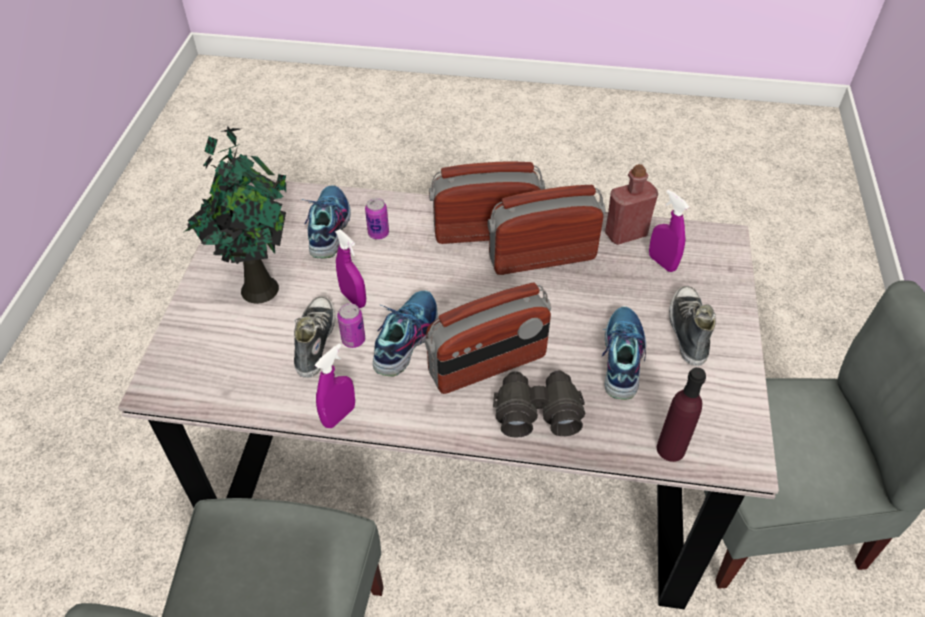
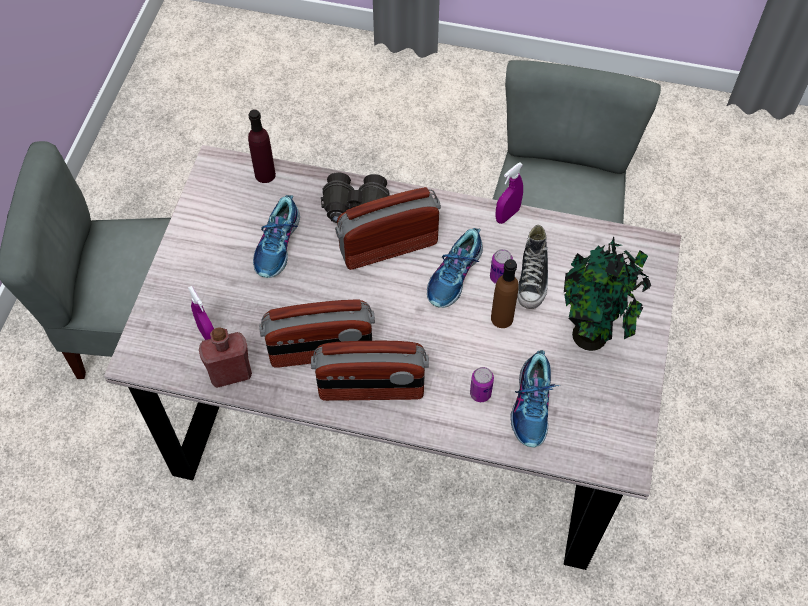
camera: 175 degrees left, 10 degrees up
purple spray bottle [335,229,366,308] -> brown bottle [491,259,519,328]
shoe [669,286,716,366] -> none

